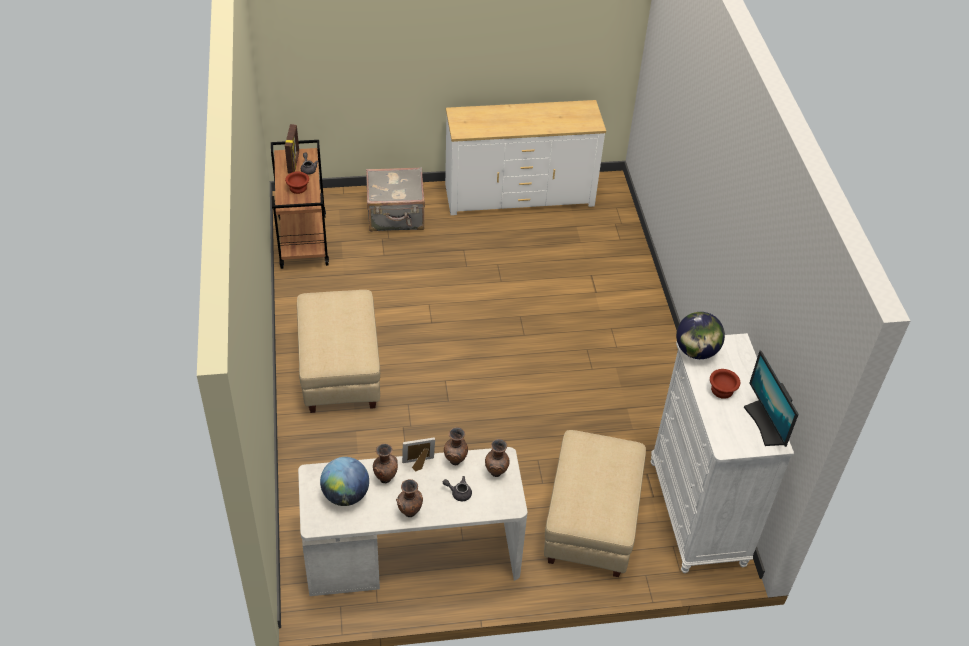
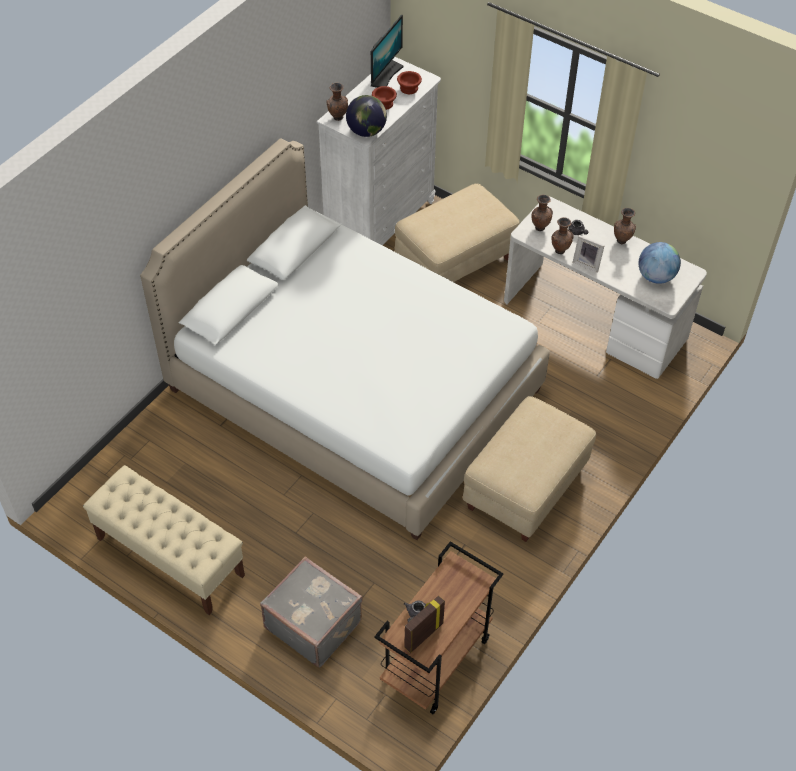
camera: 135 degrees left, 5 degrees up
brown bowl [285,172,309,194] -> brown bowl moved to [397,71,422,94]
brown vase [373,444,398,483] -> brown vase moved to [326,83,348,121]
white dresser [445,100,606,215] -> beige bench [83,465,245,615]
none -> white bed [140,139,550,540]

